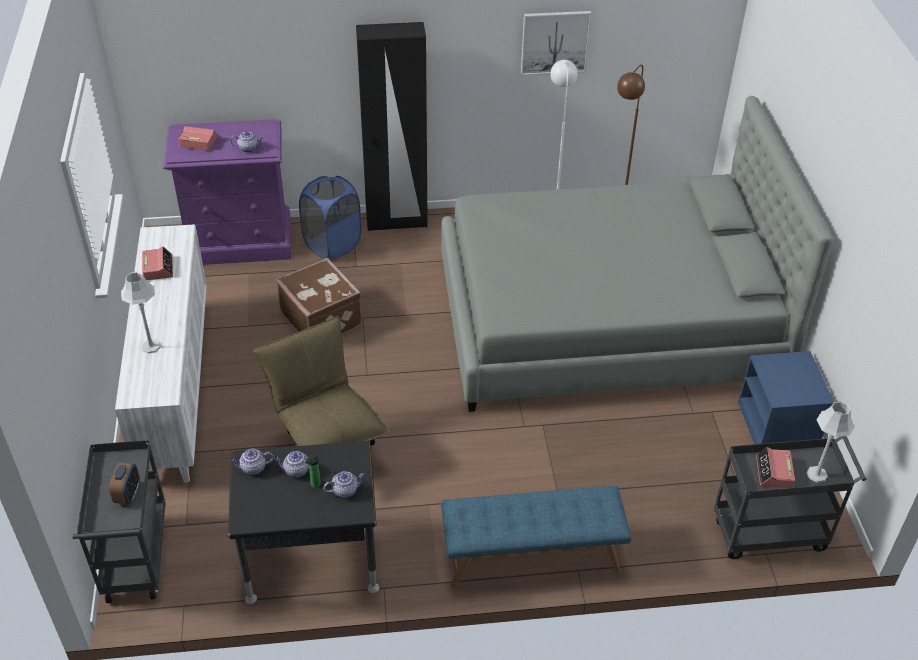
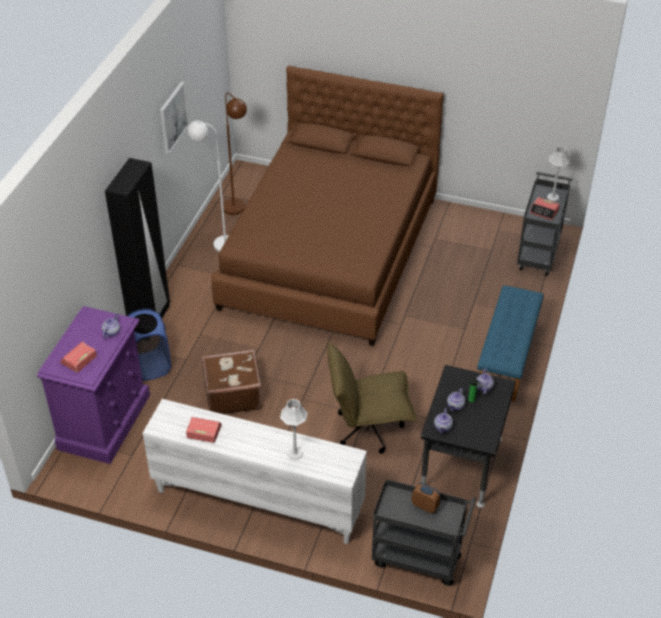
camera: 65 degrees left, 0 degrees up
grey bed [441,96,834,412] -> brown bed [211,66,444,346]
blue nightstand [738,351,834,444] -> none

